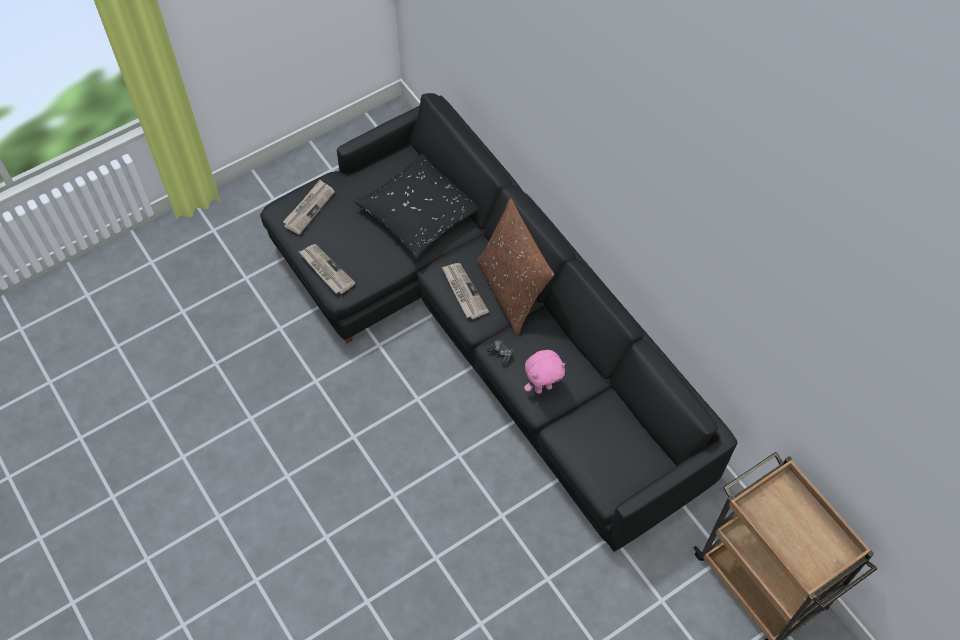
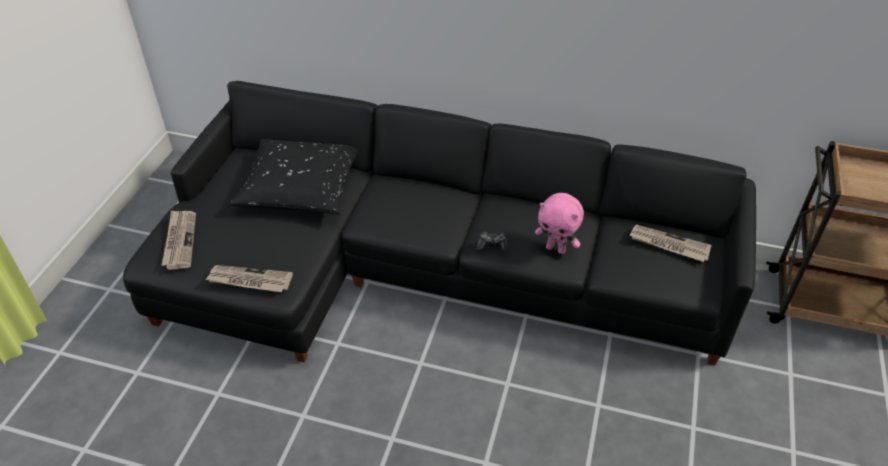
camera: 40 degrees left, 15 degrees down
newspaper [442,263,489,319] -> newspaper moved to [629,225,712,262]
brown pillow [477,198,554,335] -> none
pink plush toy [524,350,565,394] -> pink plush toy turned 90 degrees clockwise [535,193,584,254]

